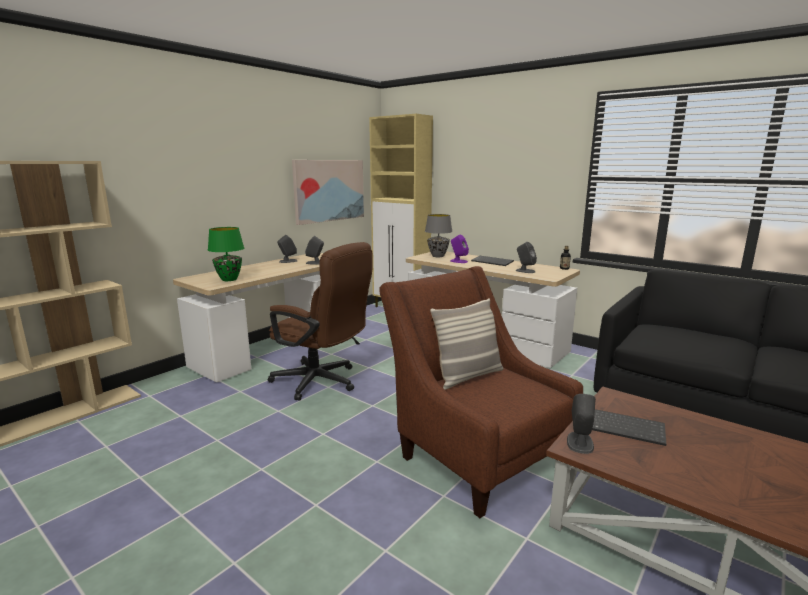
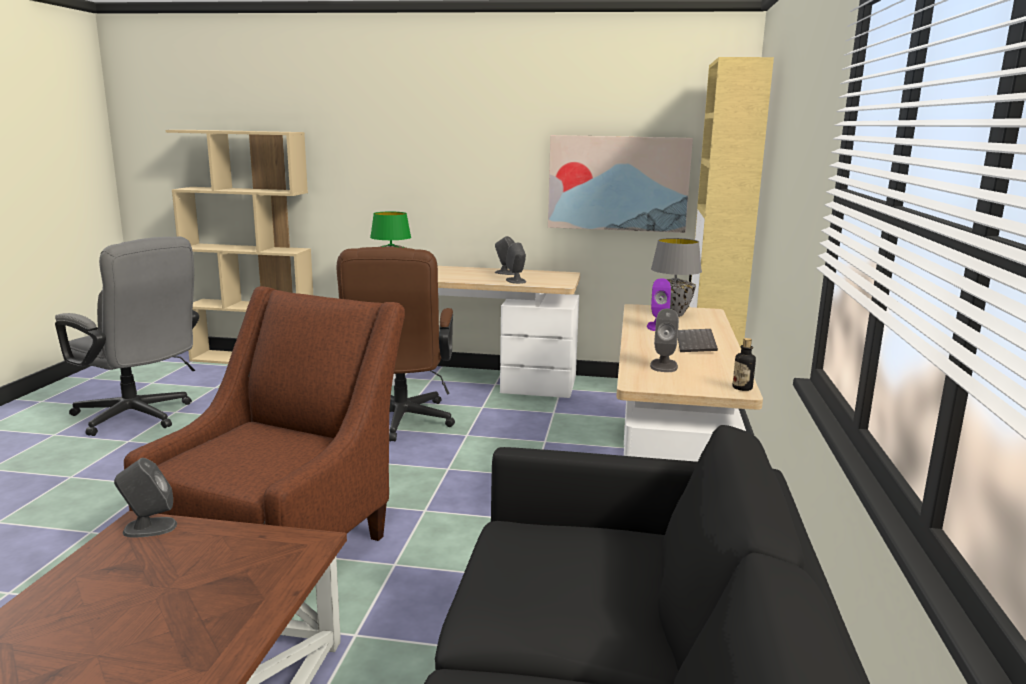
camera: 60 degrees right, 0 degrees up
pillow [430,298,503,390] -> none
keyboard [592,409,666,446] -> none
none -> grey office chair [55,237,199,436]

